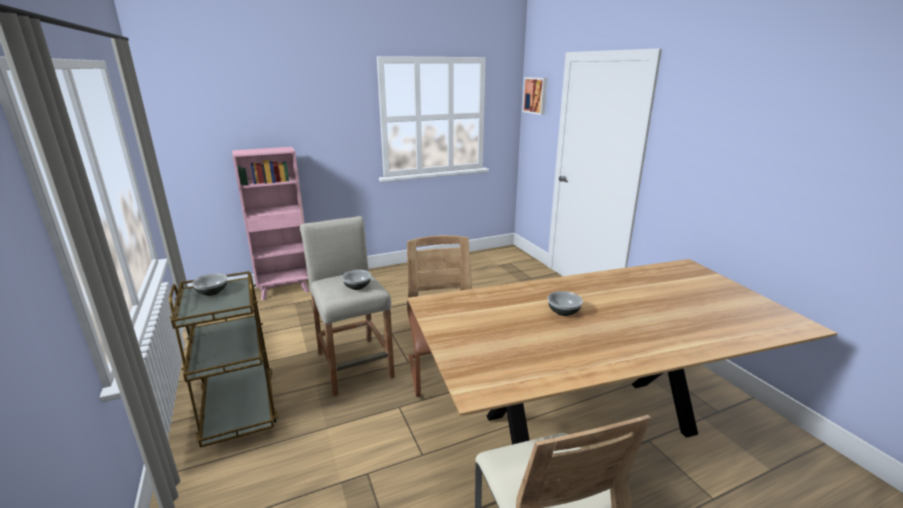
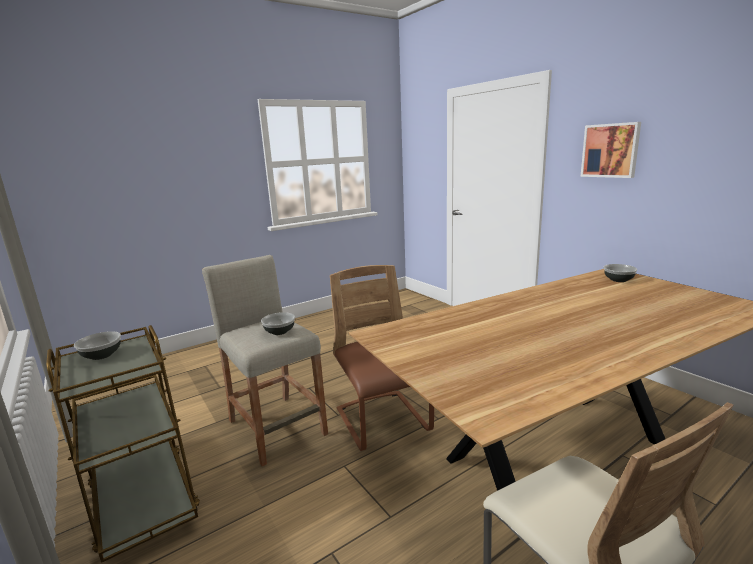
camera: 10 degrees left, 5 degrees down
pink bookcase [232,147,309,301] -> none
picture [522,77,547,115] -> picture moved to [580,122,641,178]
bowl [547,291,583,316] -> bowl moved to [604,264,637,282]

